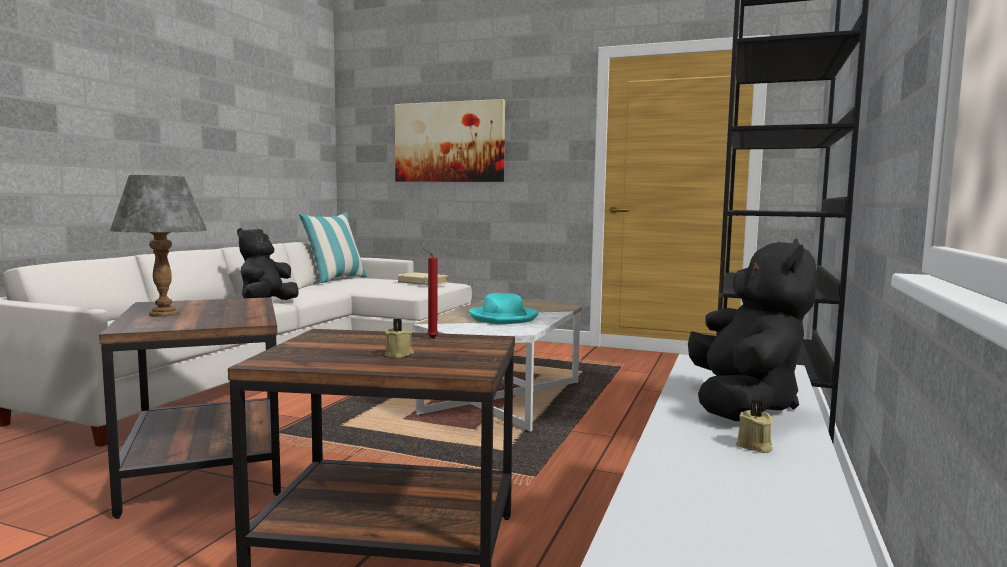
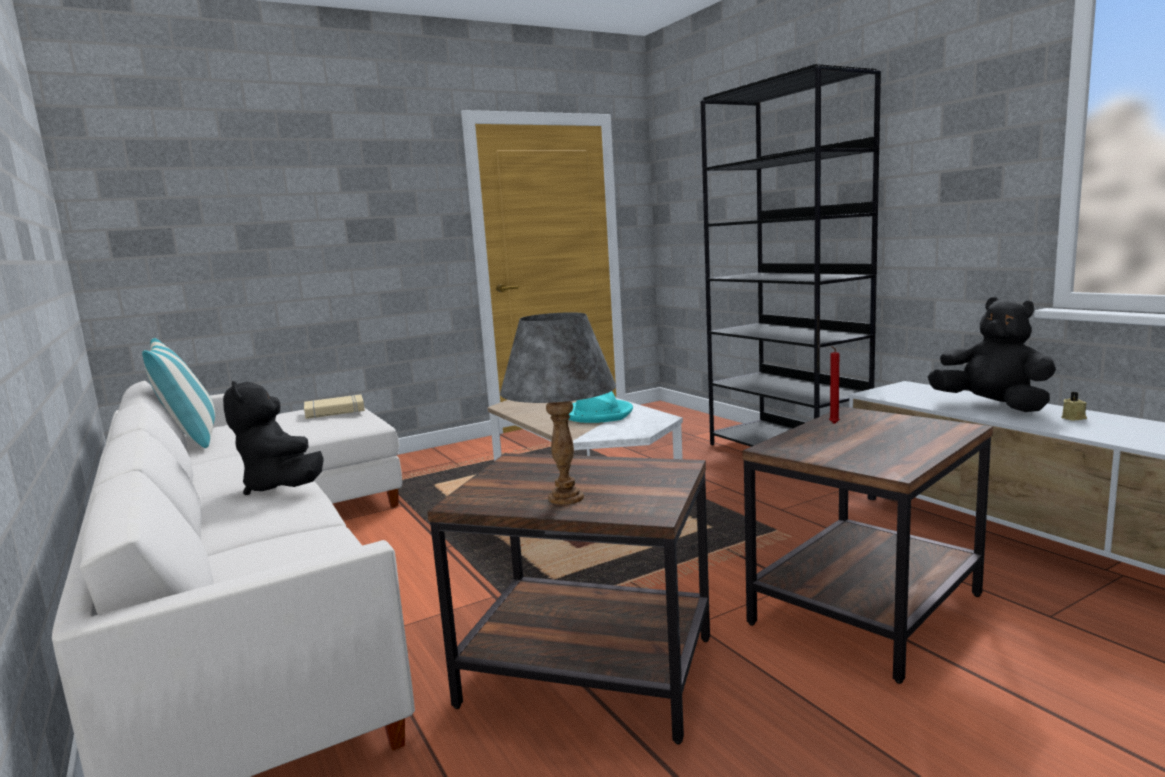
camera: 50 degrees left, 5 degrees up
beige candle [385,319,414,358] -> none
picture [395,99,505,182] -> none

